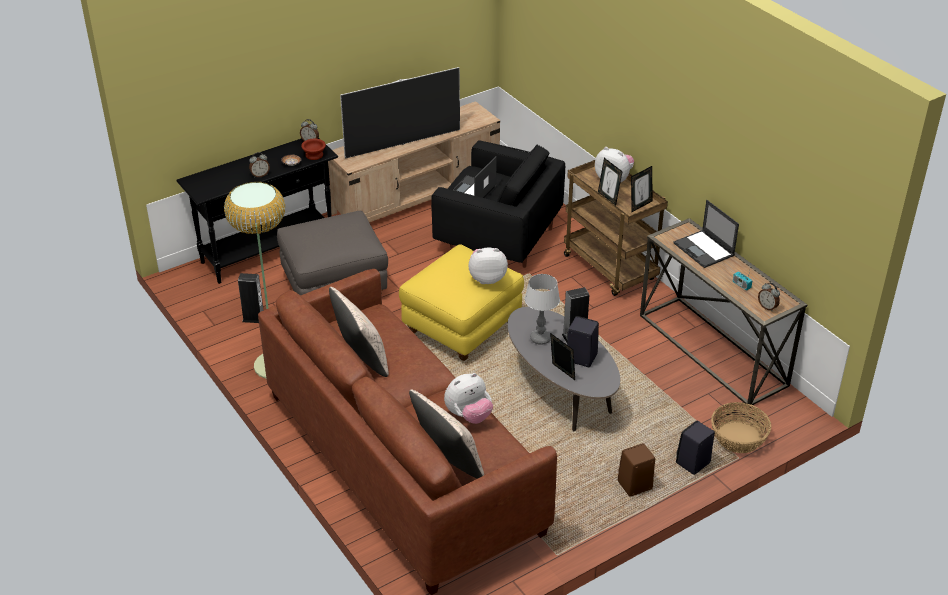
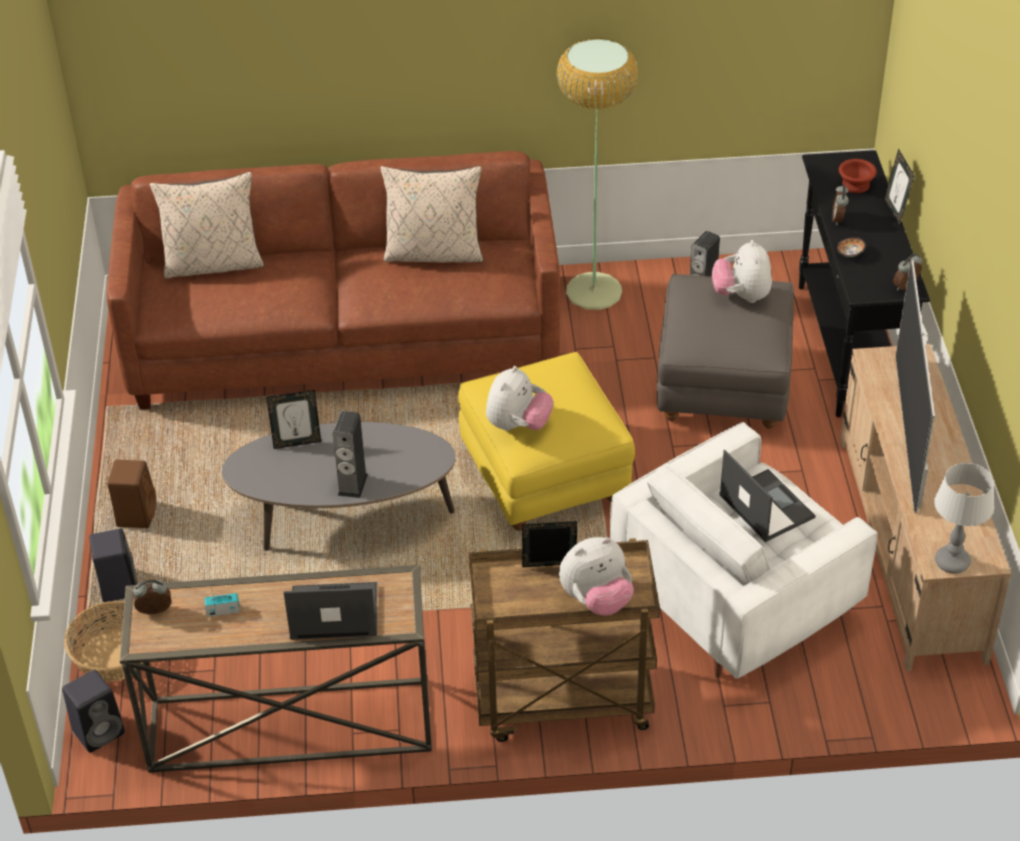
camera: 120 degrees right, 5 degrees up
brown bowl [301,138,326,160] -> brown bowl moved to [839,159,877,193]
black armchair [431,141,565,268] -> white armchair [610,422,878,679]
plush toy [444,373,493,424] -> plush toy moved to [712,240,772,303]
table lamp [525,274,560,345] -> table lamp moved to [934,463,994,574]
black speaker [567,316,599,367] -> black speaker moved to [62,670,125,753]
picture frame [631,166,652,212] -> picture frame moved to [884,149,914,226]

